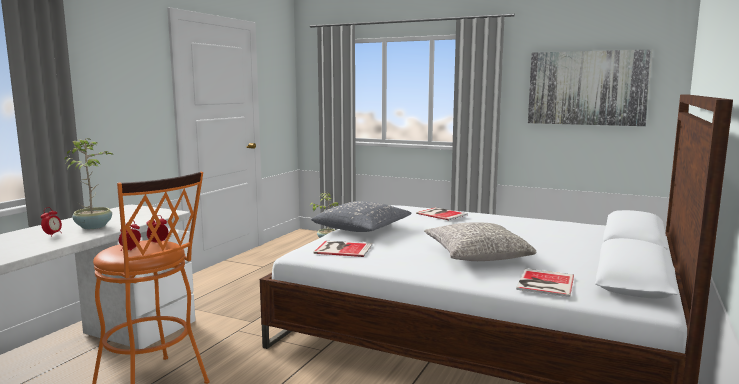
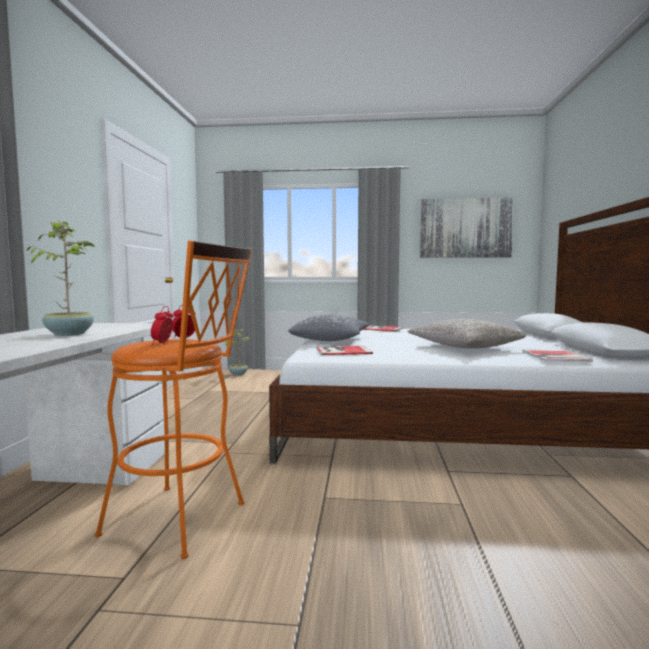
camera: 20 degrees left, 5 degrees down
alarm clock [40,207,62,237] -> none

